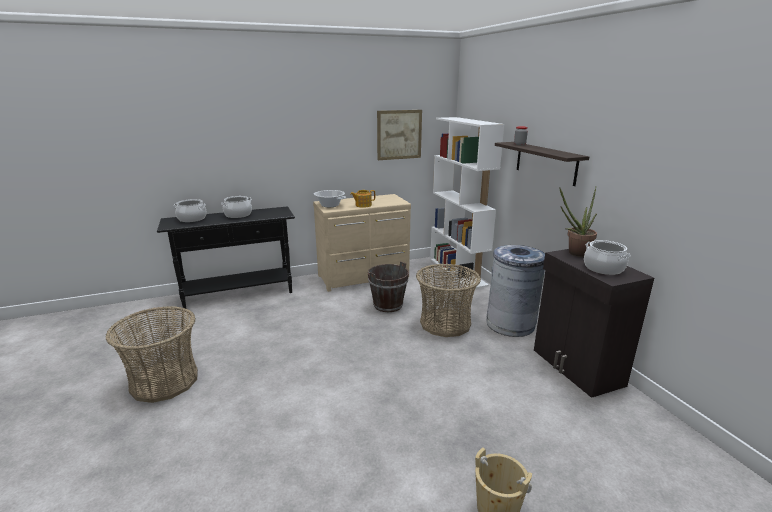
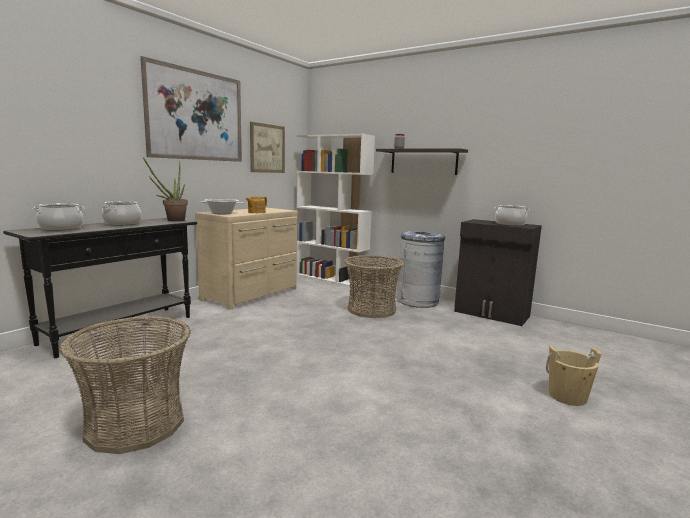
camera: 35 degrees left, 10 degrees down
brown bucket [368,261,409,312] -> none
potted plant [559,187,597,257] -> potted plant moved to [143,157,188,221]
none -> picture [140,56,242,162]

